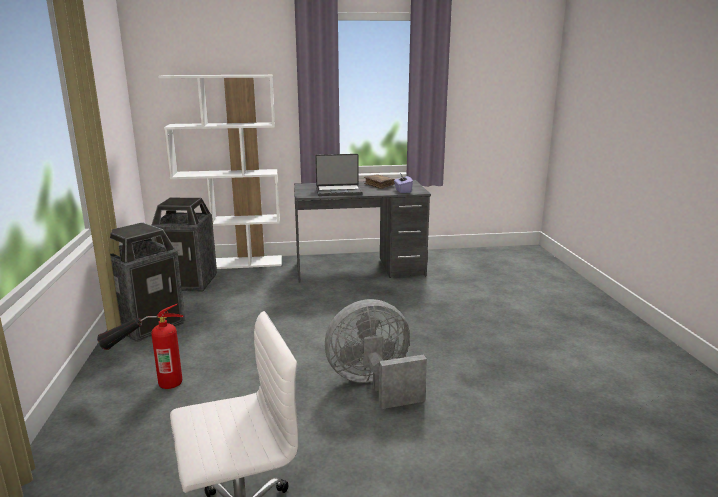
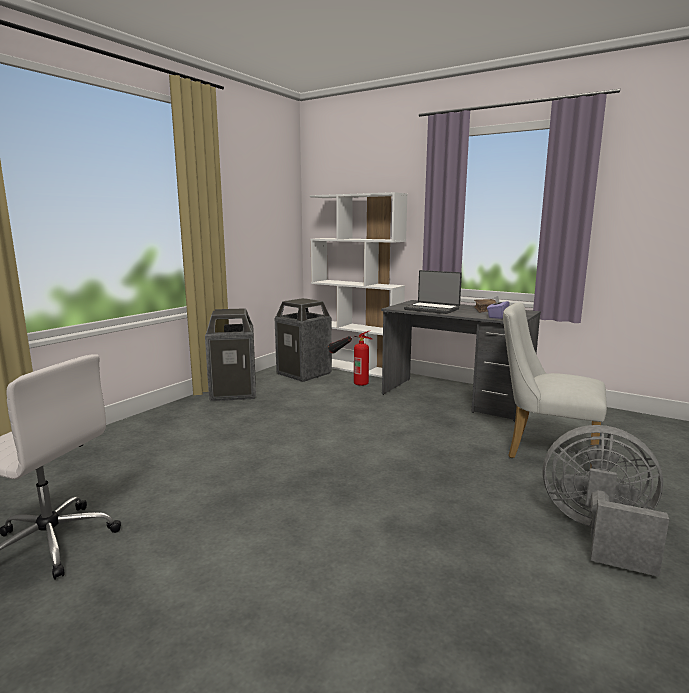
camera: 40 degrees right, 5 degrees down
fire extinguisher [97,303,183,389] -> fire extinguisher moved to [328,330,372,386]
grey fan [325,299,427,409] -> grey fan moved to [543,425,669,577]
none -> white chair [503,302,607,469]

